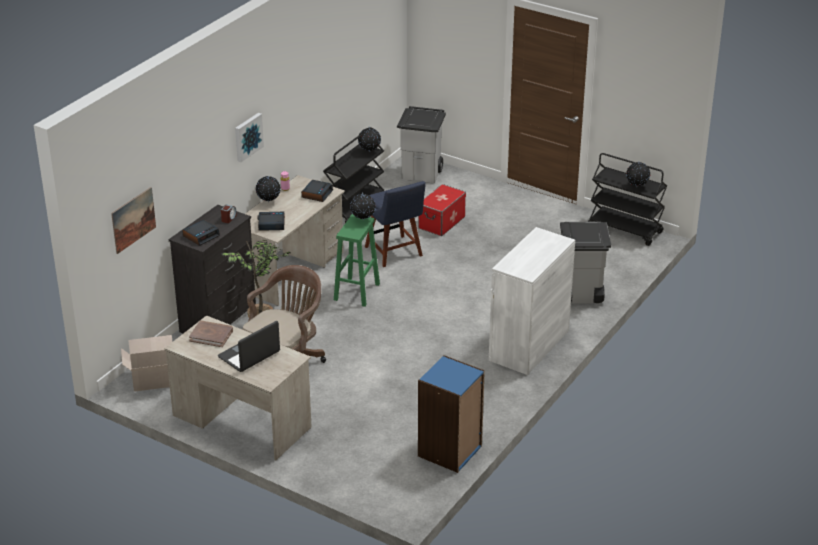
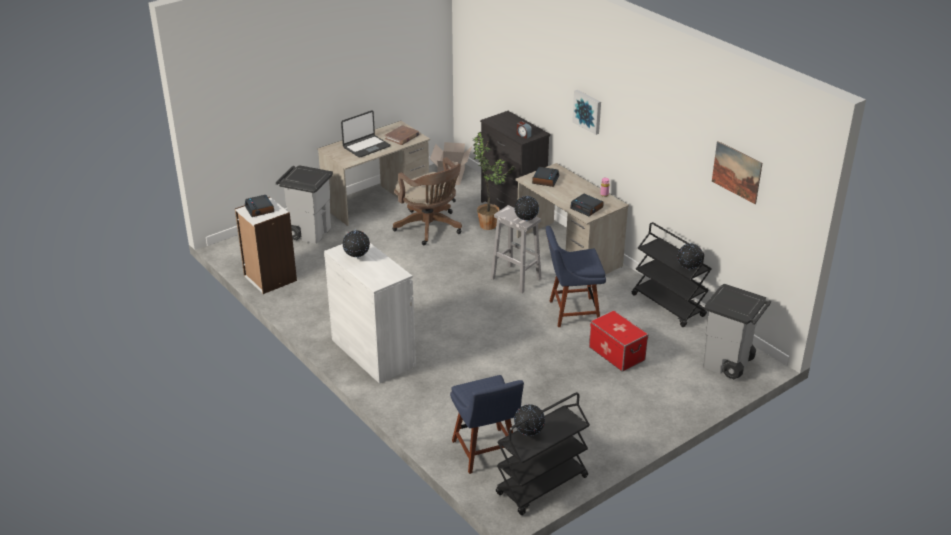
camera: 110 degrees right, 0 degrees up
picture [111,187,156,254] -> picture moved to [712,141,762,204]
alarm clock [182,220,220,246] -> alarm clock moved to [245,195,274,217]
laptop [218,321,280,372] -> laptop turned 75 degrees clockwise [341,111,391,157]
globe [256,175,281,201] -> globe moved to [343,229,370,259]
green stool [334,214,380,307] -> white stool [490,205,542,293]
blue bookcase [418,355,485,473] -> white bookcase [235,197,297,294]
grey trash can [560,222,611,303] -> grey trash can moved to [276,165,333,244]
none -> blue chair [450,375,524,474]

